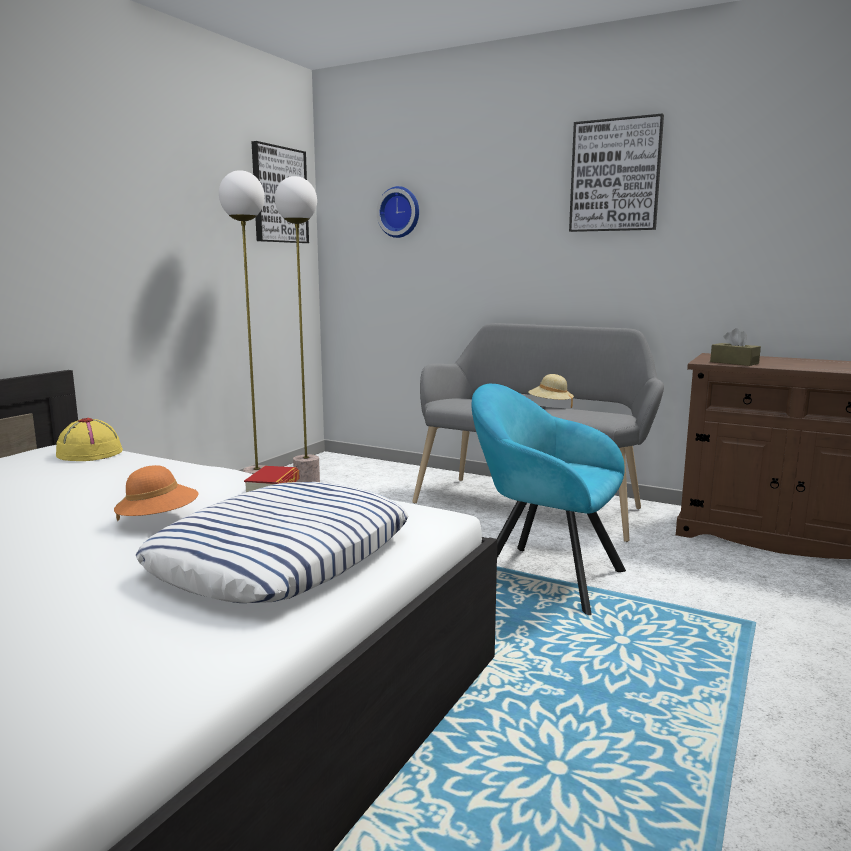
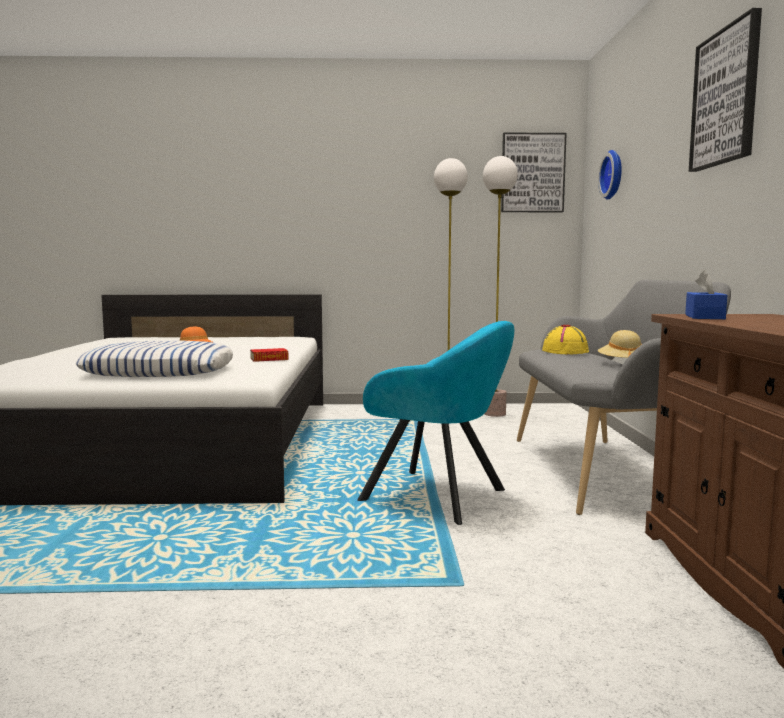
camera: 60 degrees right, 5 degrees down
yellow hat [56,418,123,461] -> yellow hat moved to [542,324,589,354]
turquoise armchair [472,384,626,615] -> turquoise armchair turned 120 degrees clockwise [357,321,514,525]
brown tissue box [710,328,761,366] -> blue tissue box [685,270,727,319]

